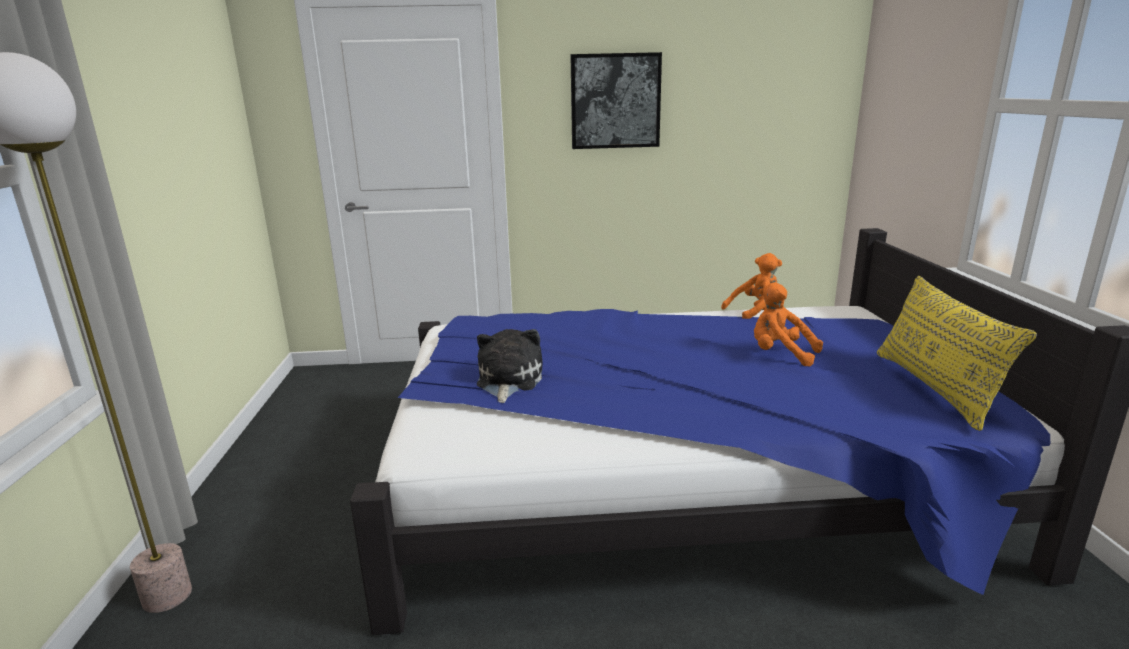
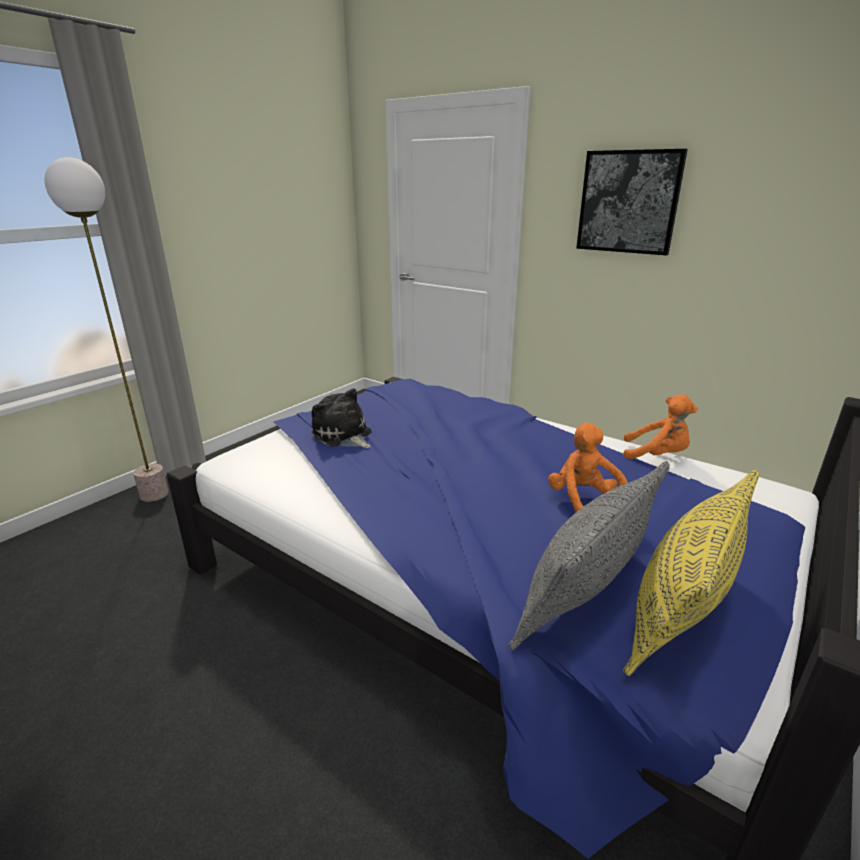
camera: 40 degrees right, 5 degrees up
plush toy [477,329,543,403] -> plush toy turned 90 degrees counterclockwise [312,388,372,448]
none -> grey pillow [508,461,670,650]

